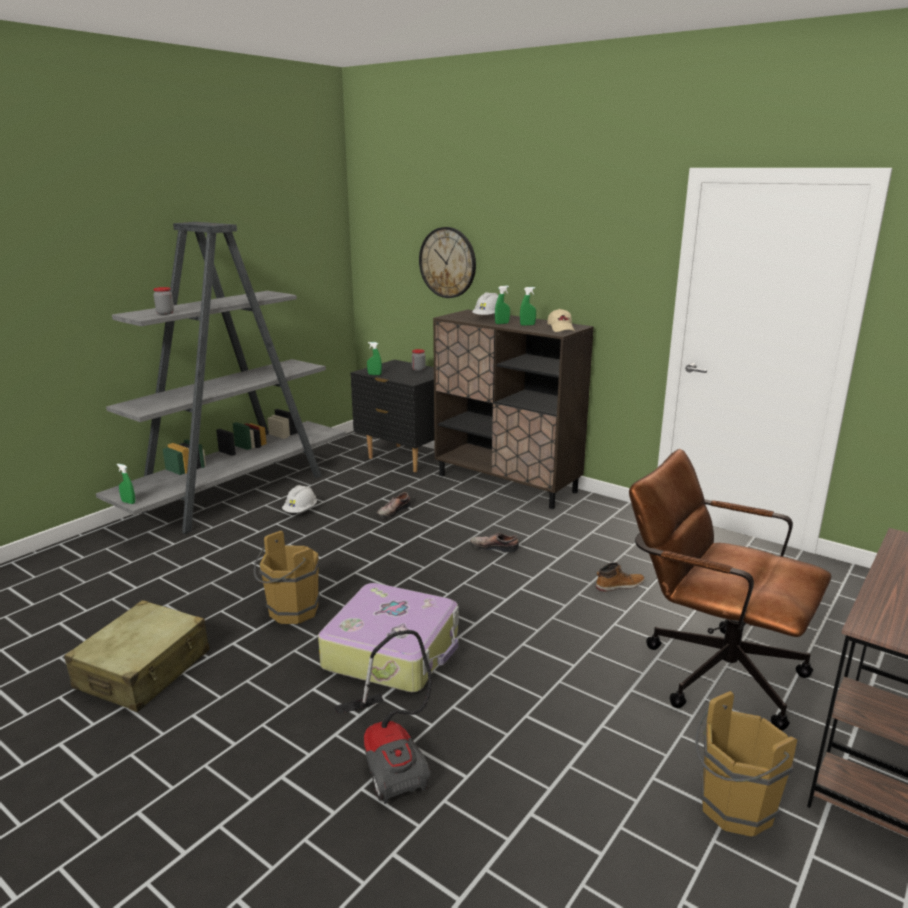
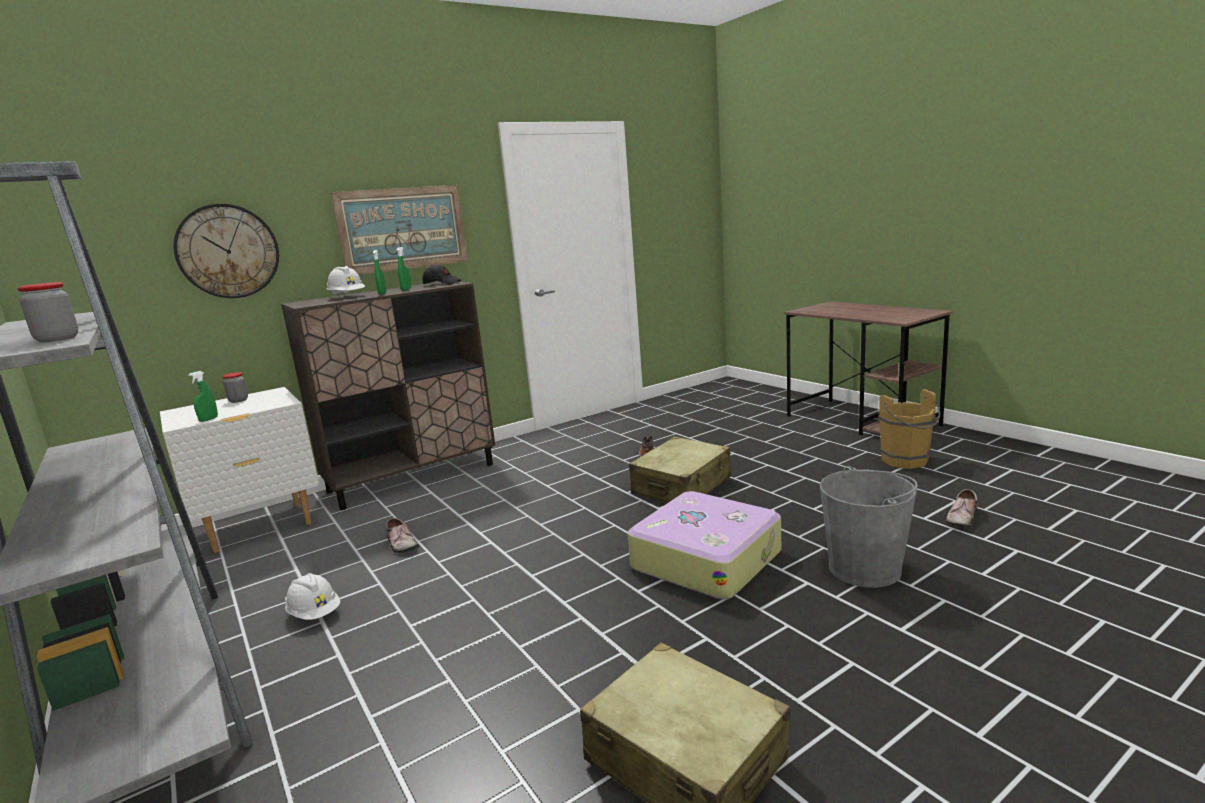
camera: 70 degrees left, 5 degrees down
green spray bottle [117,464,135,504] -> none
brown bucket [254,531,320,624] -> none
vacuum cleaner [335,630,432,804] -> grey bucket [820,466,918,588]
black nightstand [350,360,434,472] -> white nightstand [160,387,319,553]
shoe [470,533,519,552] -> shoe moved to [945,489,978,529]
beige cap [547,309,575,332] -> black cap [422,265,461,285]
brown office chair [629,449,831,731] -> none
none -> picture [331,185,468,275]
none -> beige suitcase [629,437,731,503]

